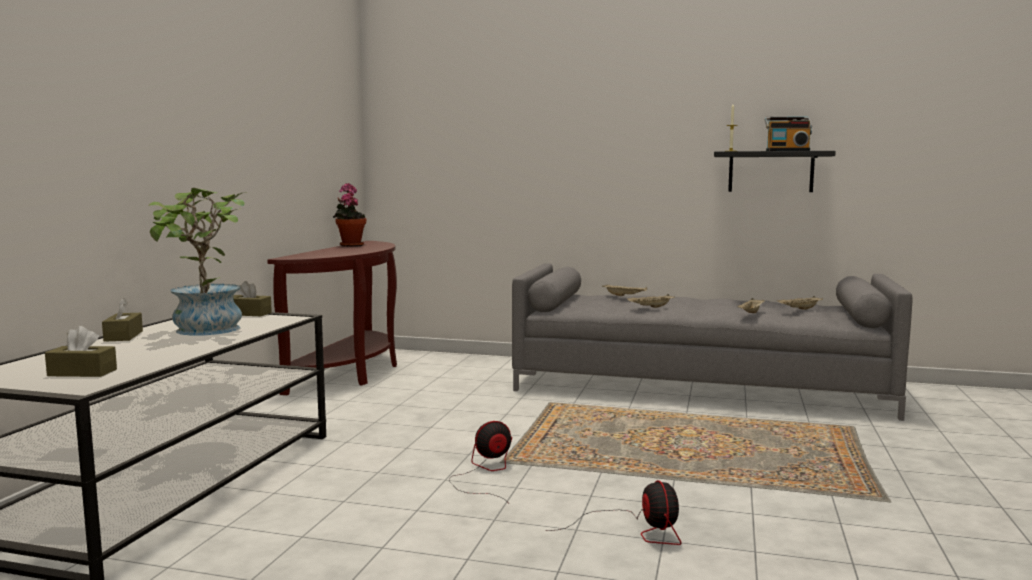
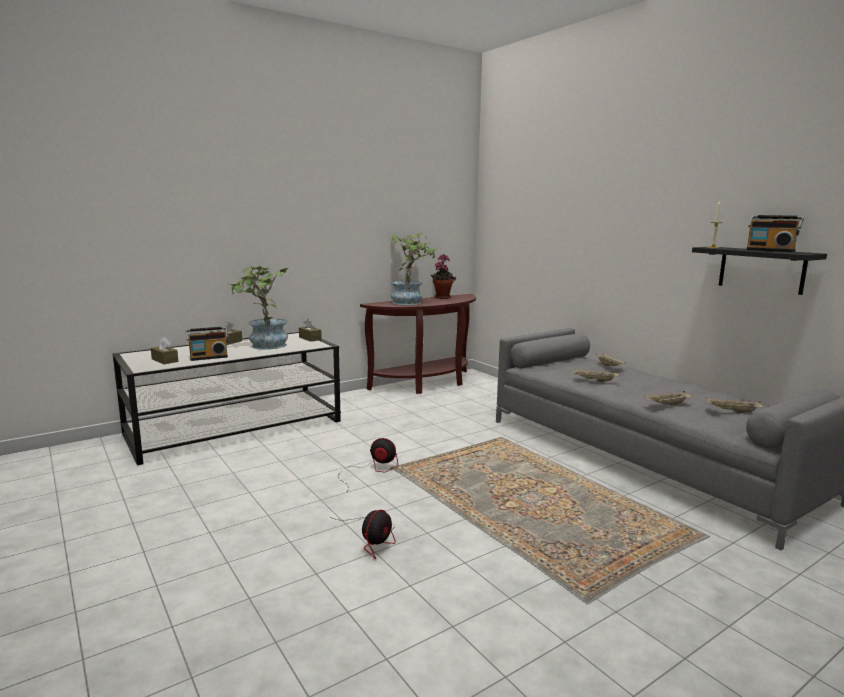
camera: 40 degrees right, 5 degrees up
none -> radio [186,326,228,361]
none -> potted plant [391,233,440,305]

